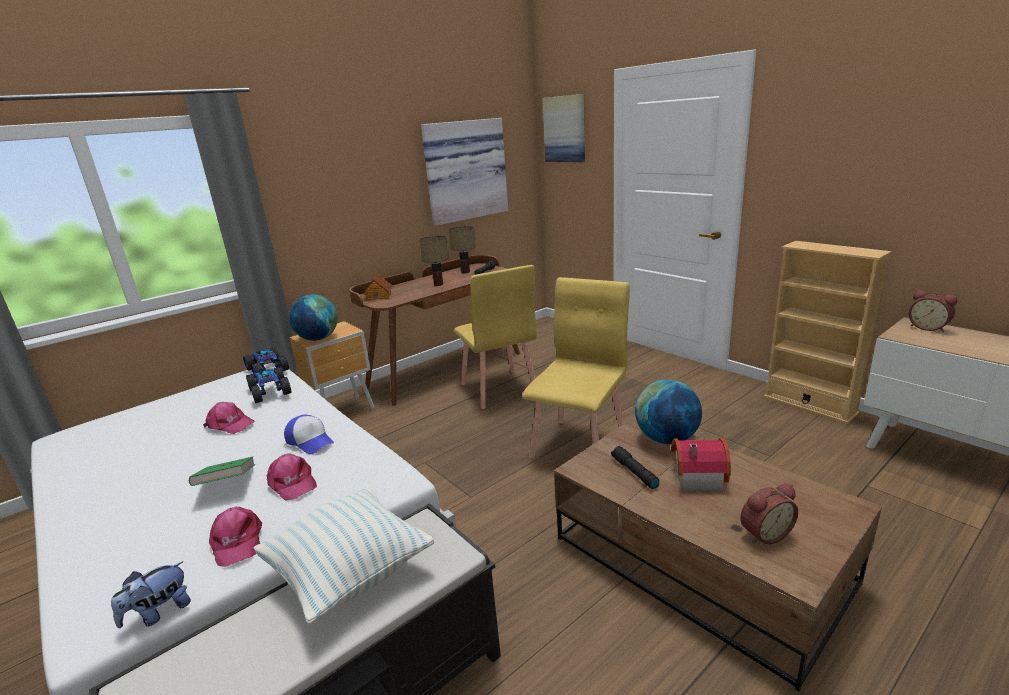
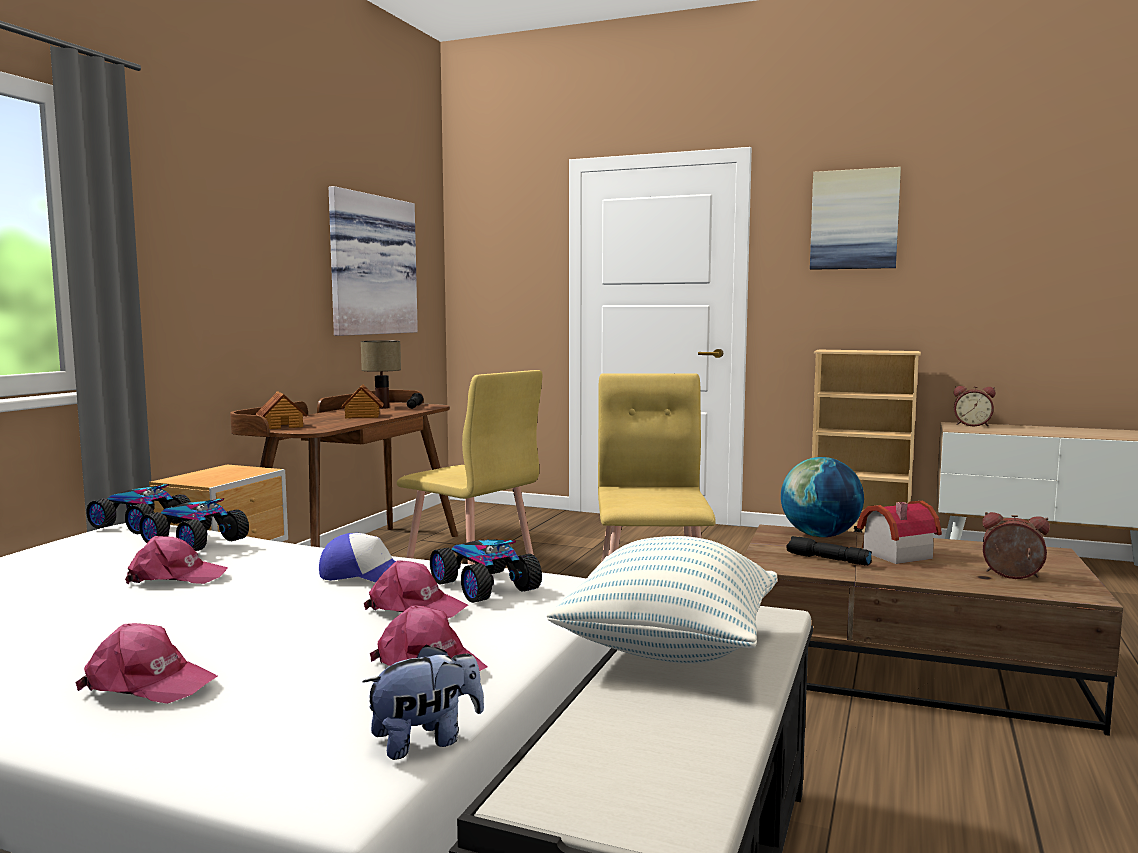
camera: 30 degrees left, 15 degrees down
plush toy [111,561,191,628] -> plush toy turned 135 degrees counterclockwise [362,645,484,760]
green book [189,456,255,486] -> none
globe [289,295,338,341] -> none
table lamp [419,236,449,286] -> toy house [341,384,384,418]
picture [543,94,585,162] -> picture moved to [810,167,901,270]
alarm clock [740,484,798,544] -> alarm clock turned 105 degrees counterclockwise [983,512,1050,579]
none -> pink cap [75,623,217,704]
none -> toy car [430,539,542,603]

